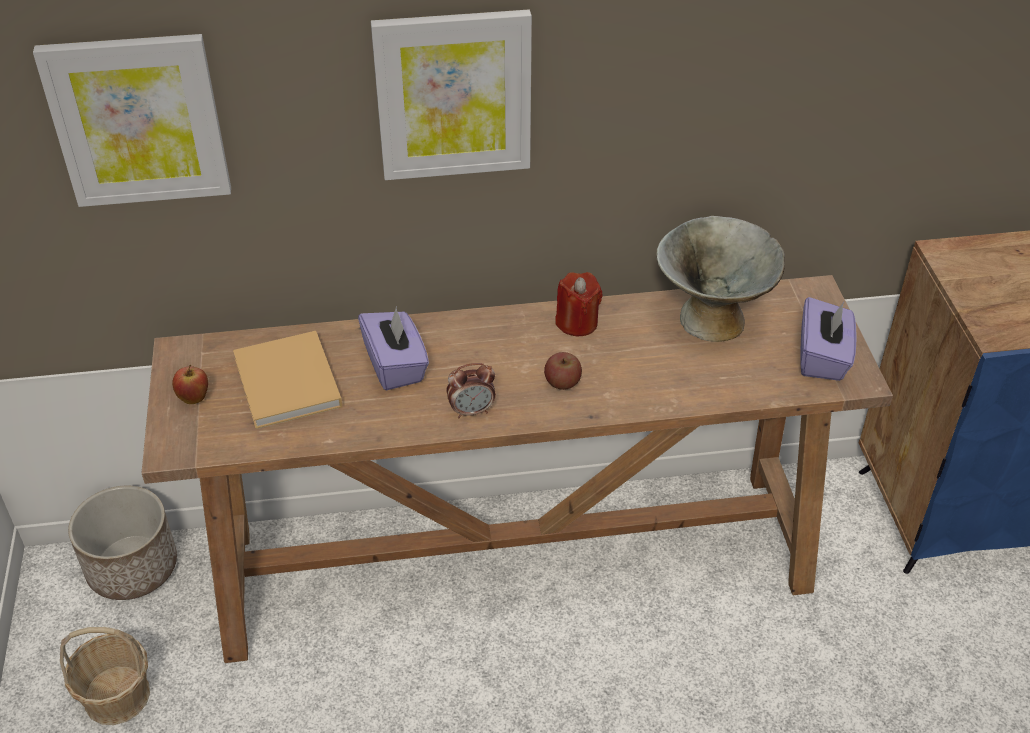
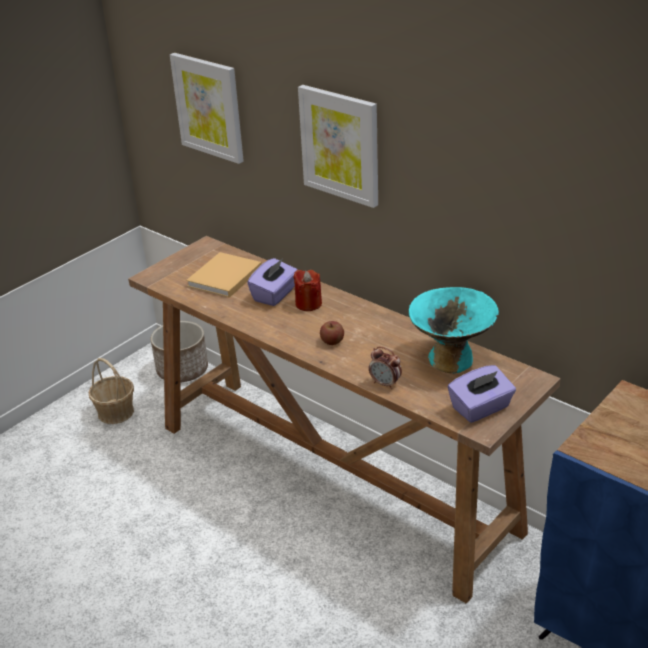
camera: 50 degrees right, 10 degrees down
apple [172,365,208,404] -> none
alarm clock [446,363,496,418] -> alarm clock moved to [369,346,402,389]
red candle [555,272,603,336] -> red candle moved to [293,270,322,311]
grey bowl [657,216,785,342] -> turquoise bowl [409,287,499,373]

